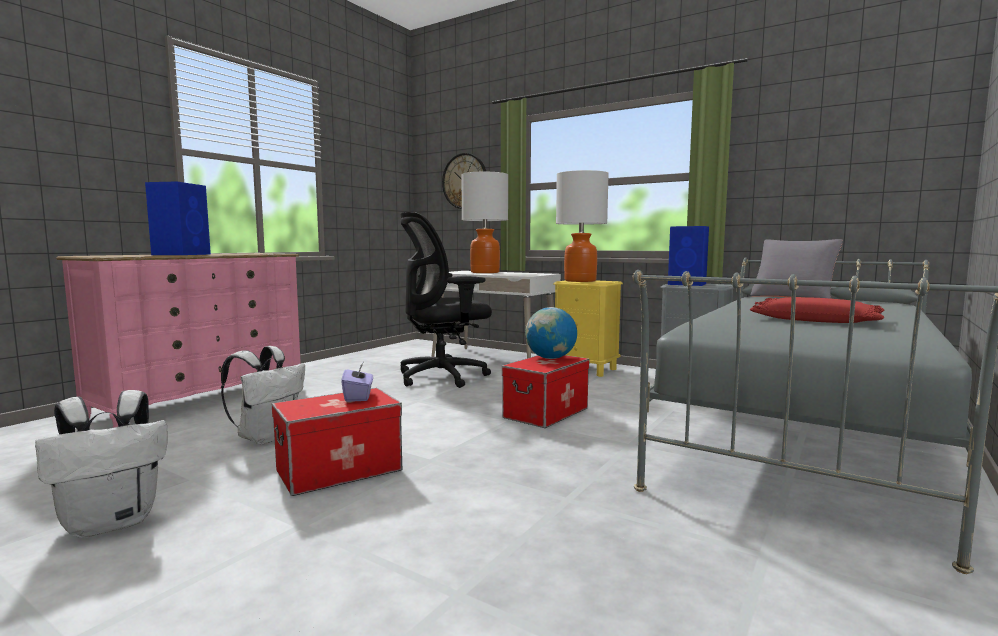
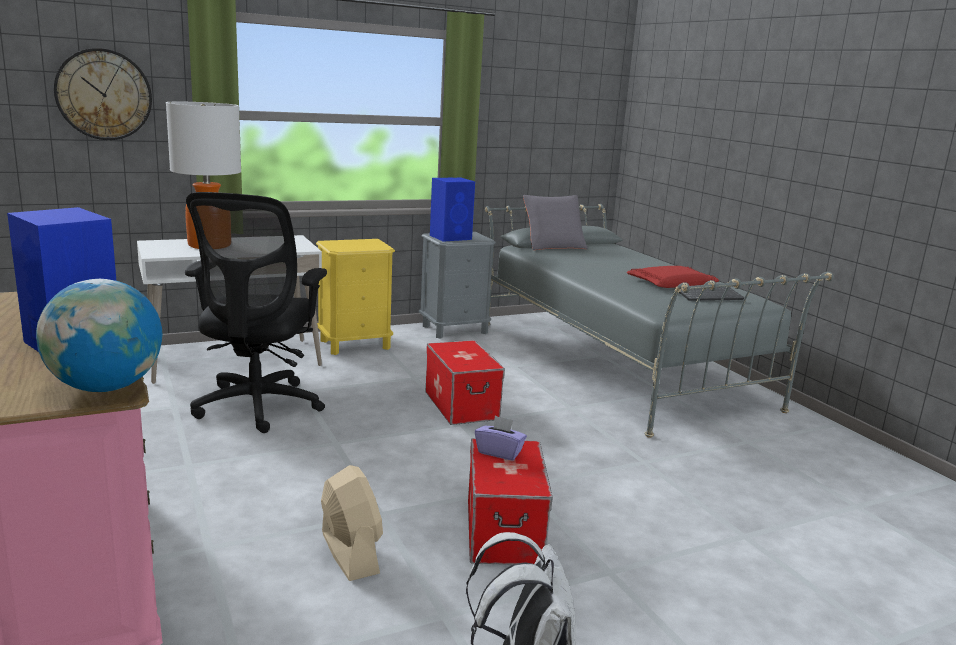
camera: 60 degrees left, 10 degrees up
white backpack [221,346,305,445] -> beige fan [321,465,383,581]
globe [525,307,577,359] -> globe moved to [36,279,162,392]
table lamp [556,170,609,282] -> none
none -> keyboard [679,287,745,301]

